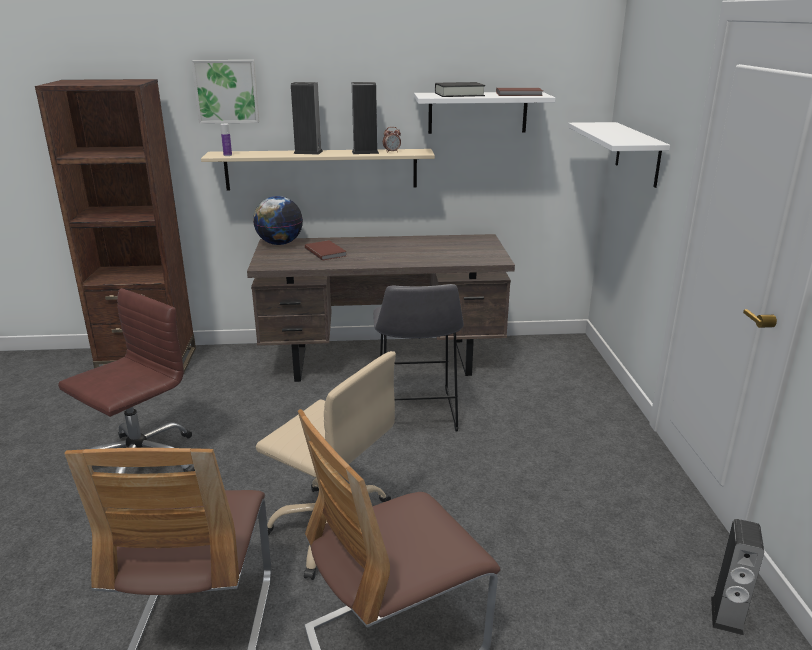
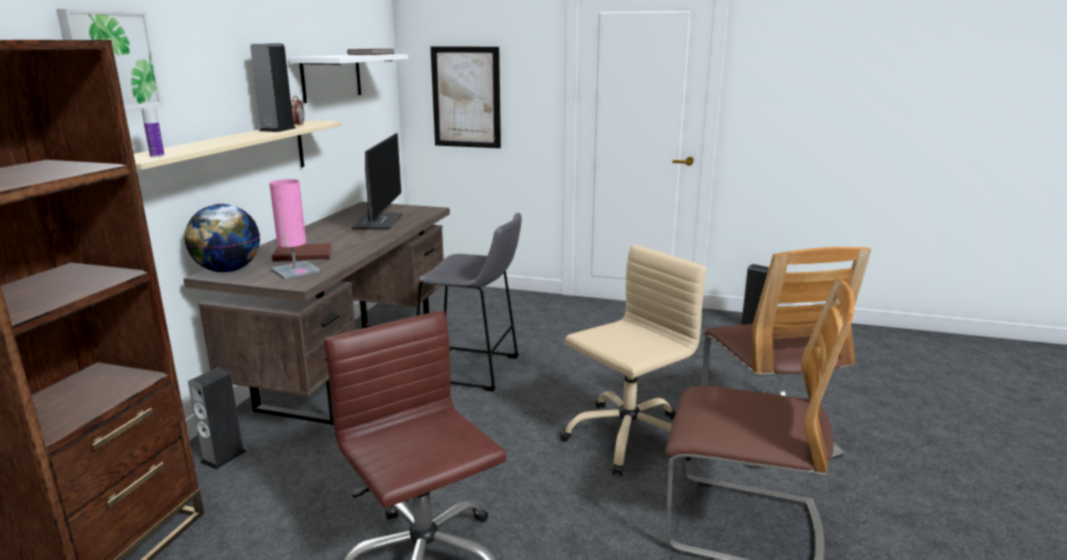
camera: 70 degrees left, 5 degrees down
speaker [291,82,323,155] -> speaker moved to [188,368,247,470]
black book [435,82,485,97] -> none
white shelf [568,122,670,188] -> picture [430,46,501,148]
none -> pink table lamp [269,179,320,280]
none -> monitor [352,133,403,230]

